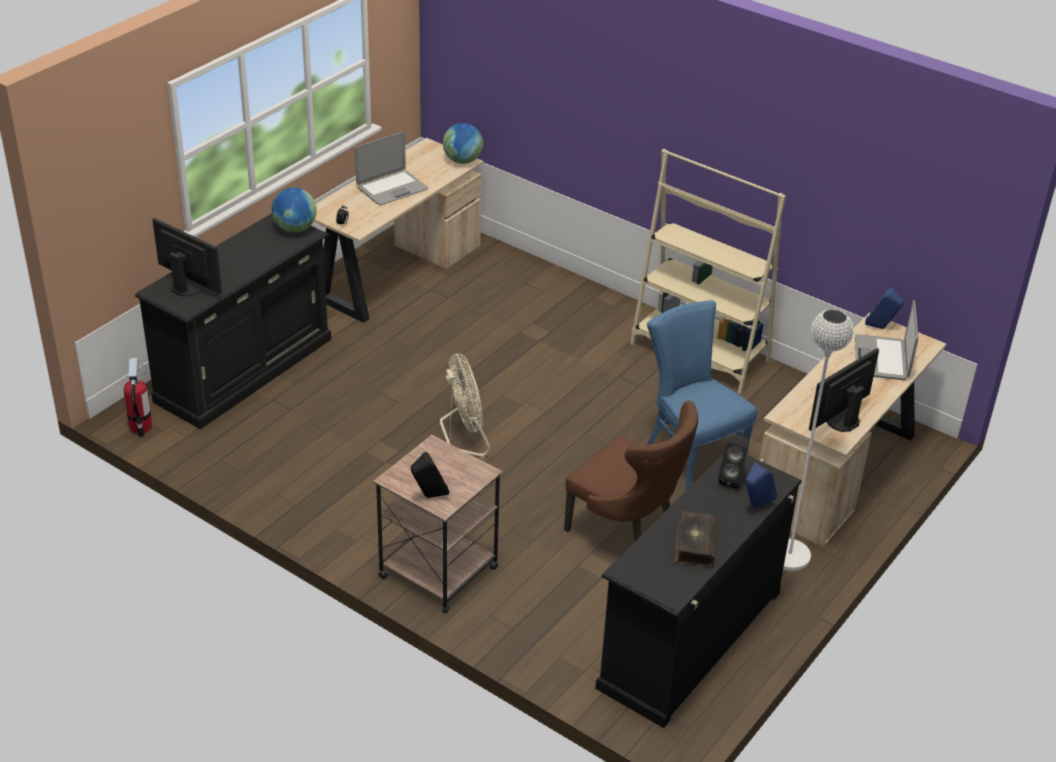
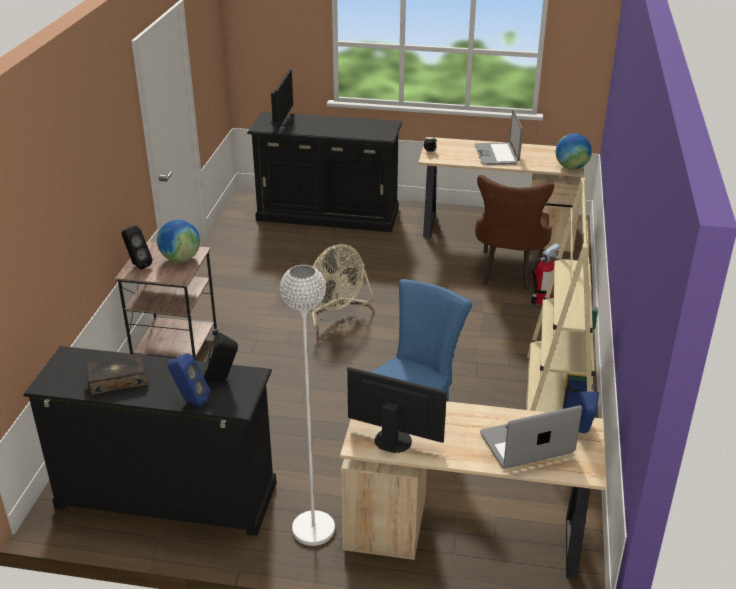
camera: 65 degrees right, 5 degrees down
fire extinguisher [124,358,152,437] -> fire extinguisher moved to [531,243,560,305]
globe [272,188,317,232] -> globe moved to [157,220,200,262]
laptop [355,132,428,205] -> laptop turned 60 degrees clockwise [475,109,523,165]
brown chair [564,401,698,541] -> brown chair moved to [475,175,554,290]

